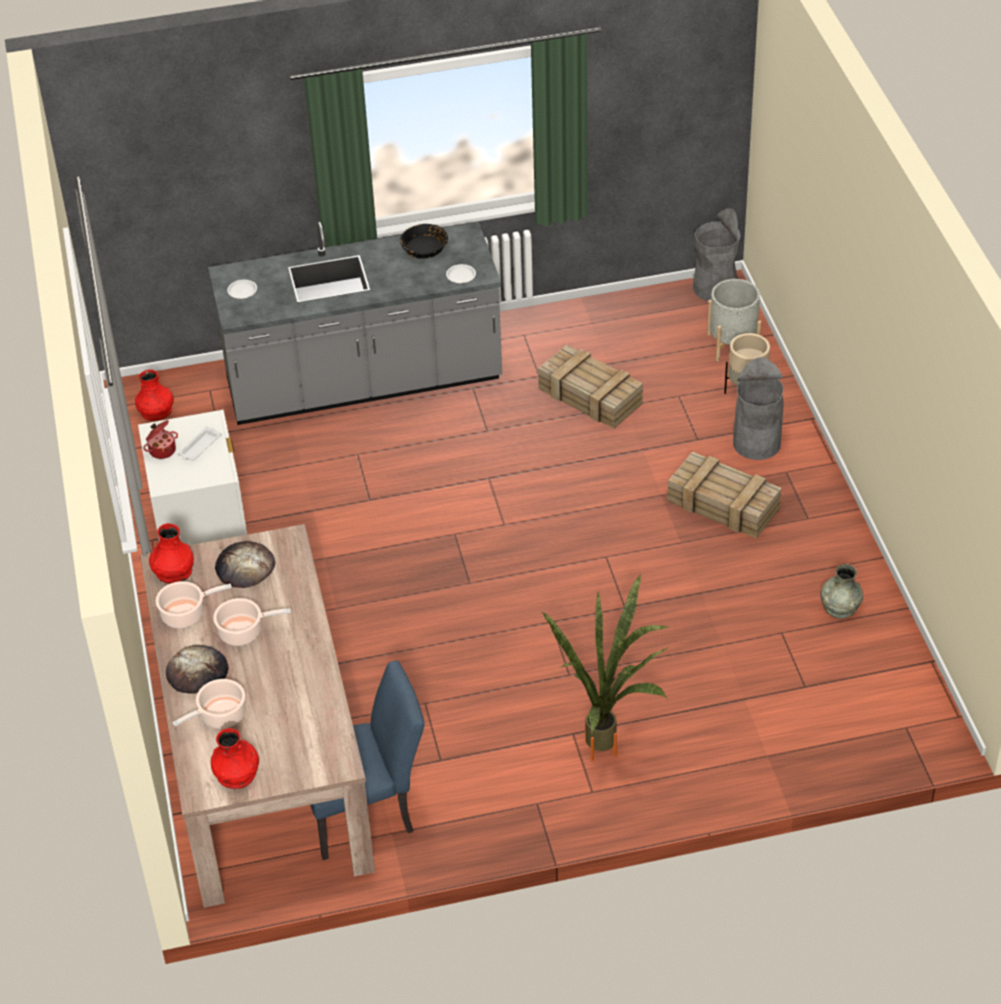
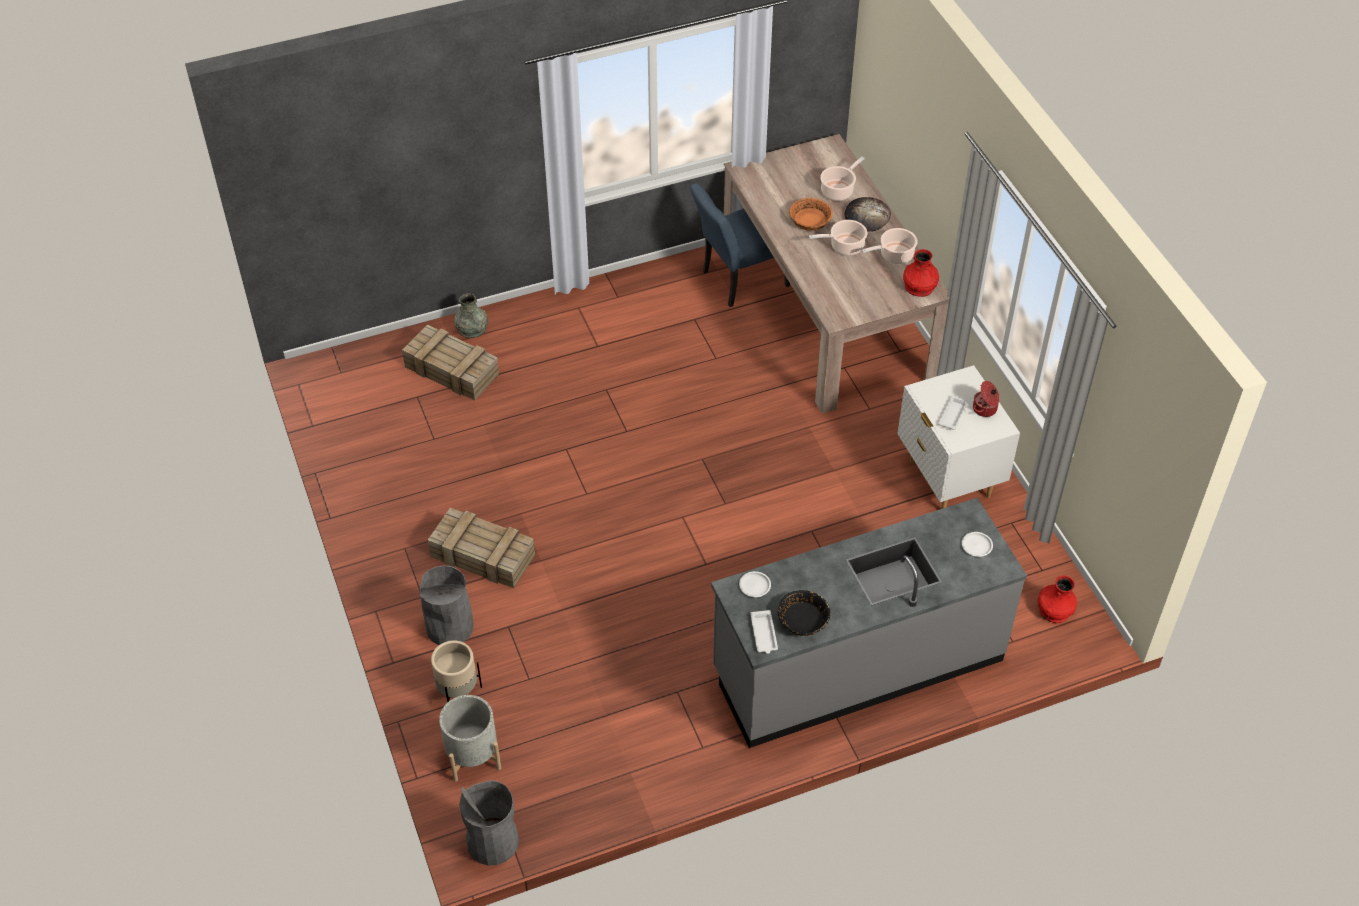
camera: 170 degrees right, 5 degrees up
red vase [211,728,259,789] -> none
bread [215,541,275,588] -> none
crate [538,345,643,429] -> crate moved to [402,325,499,401]
potted plant [542,574,671,761] -> none
grey vase [820,564,863,619] -> grey vase moved to [454,293,488,338]
none -> white tray [750,610,778,654]
none -> orange bowl [789,198,833,231]

